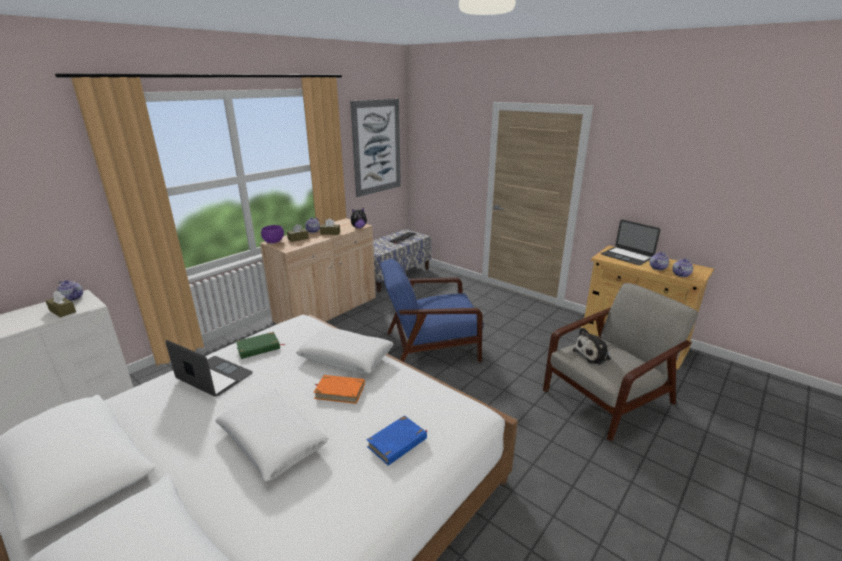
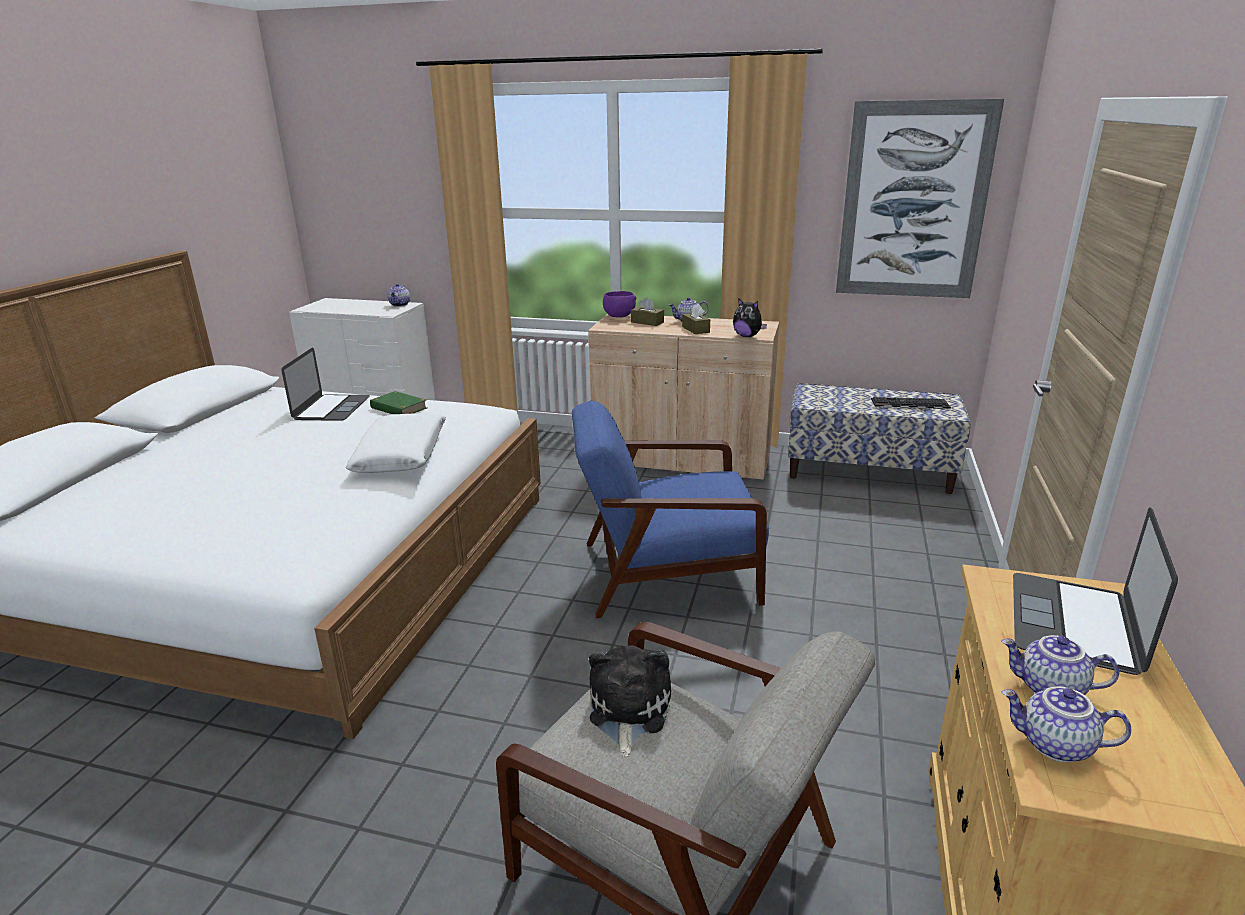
camera: 65 degrees right, 0 degrees up
brown tissue box [46,291,76,318] -> none
white pillow [215,389,328,482] -> none
orange book [313,375,365,404] -> none
blue book [367,415,428,466] -> none
blue armchair [380,259,483,362] -> blue armchair turned 60 degrees counterclockwise [572,401,769,618]
plush toy [573,327,611,365] -> plush toy turned 60 degrees clockwise [589,645,671,757]

